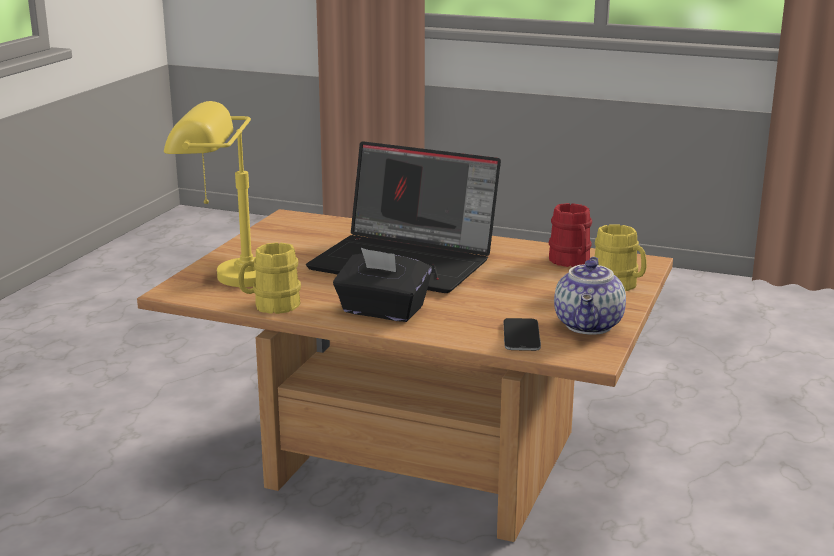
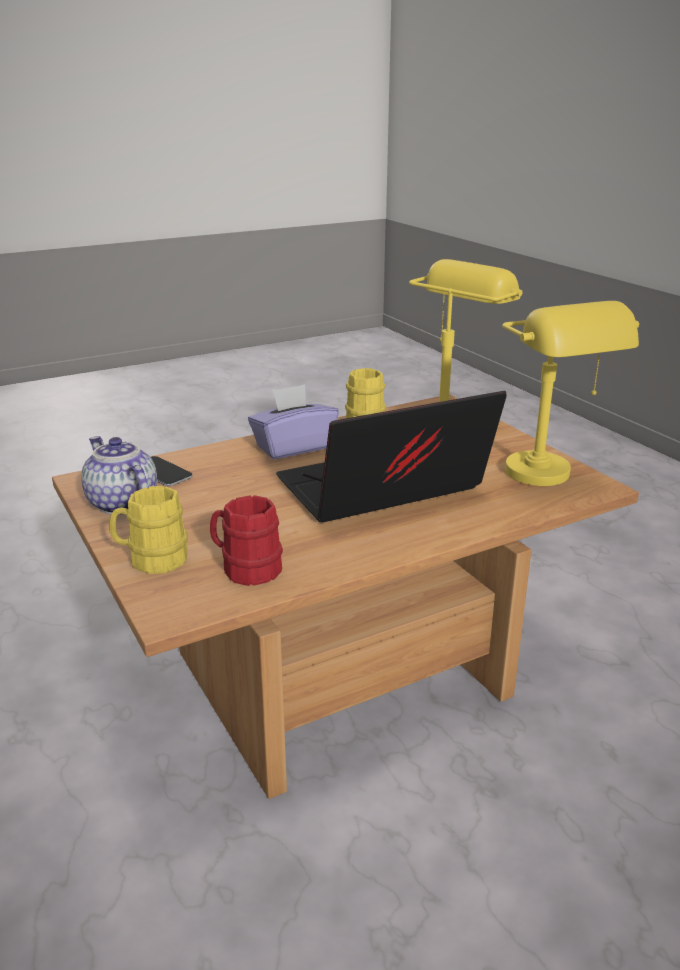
camera: 130 degrees right, 5 degrees up
black tissue box [333,248,432,322] -> purple tissue box [248,384,339,459]
none -> yellow table lamp [502,301,639,486]

